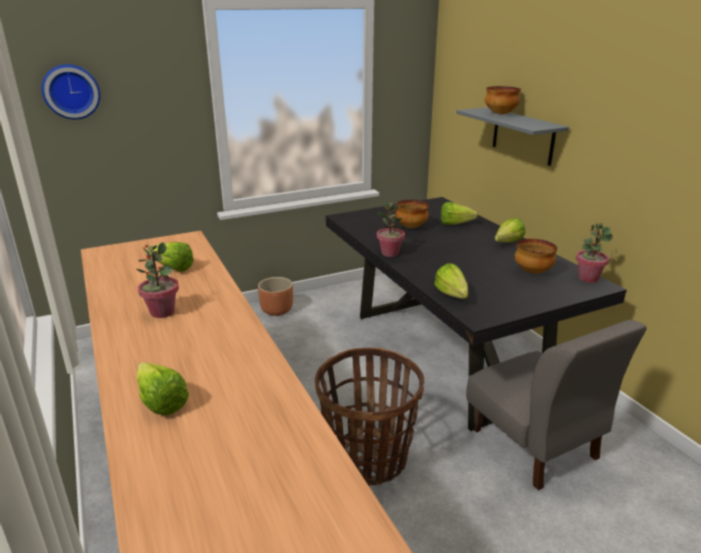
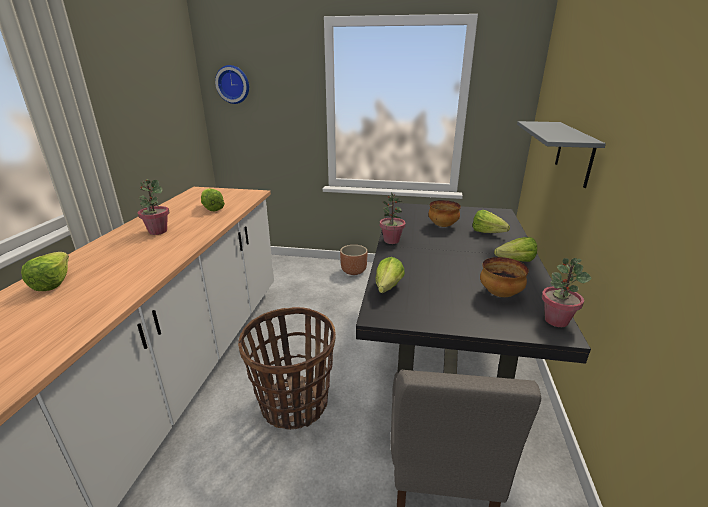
camera: 35 degrees right, 0 degrees up
bowl [485,86,521,114] -> none

